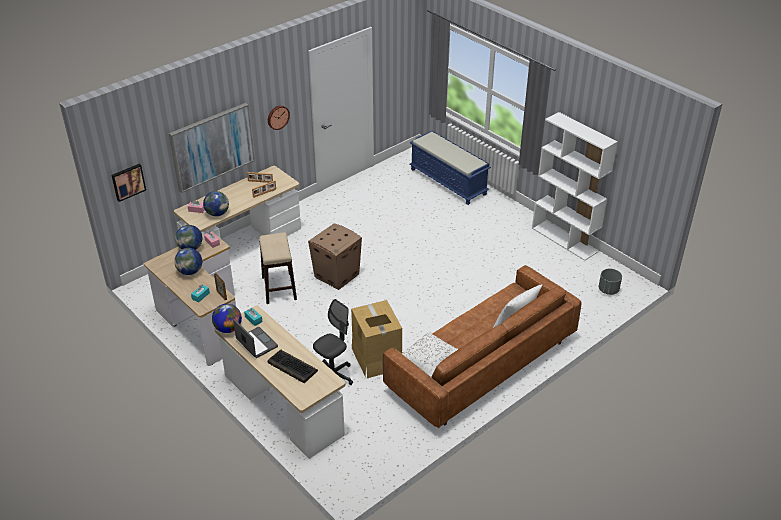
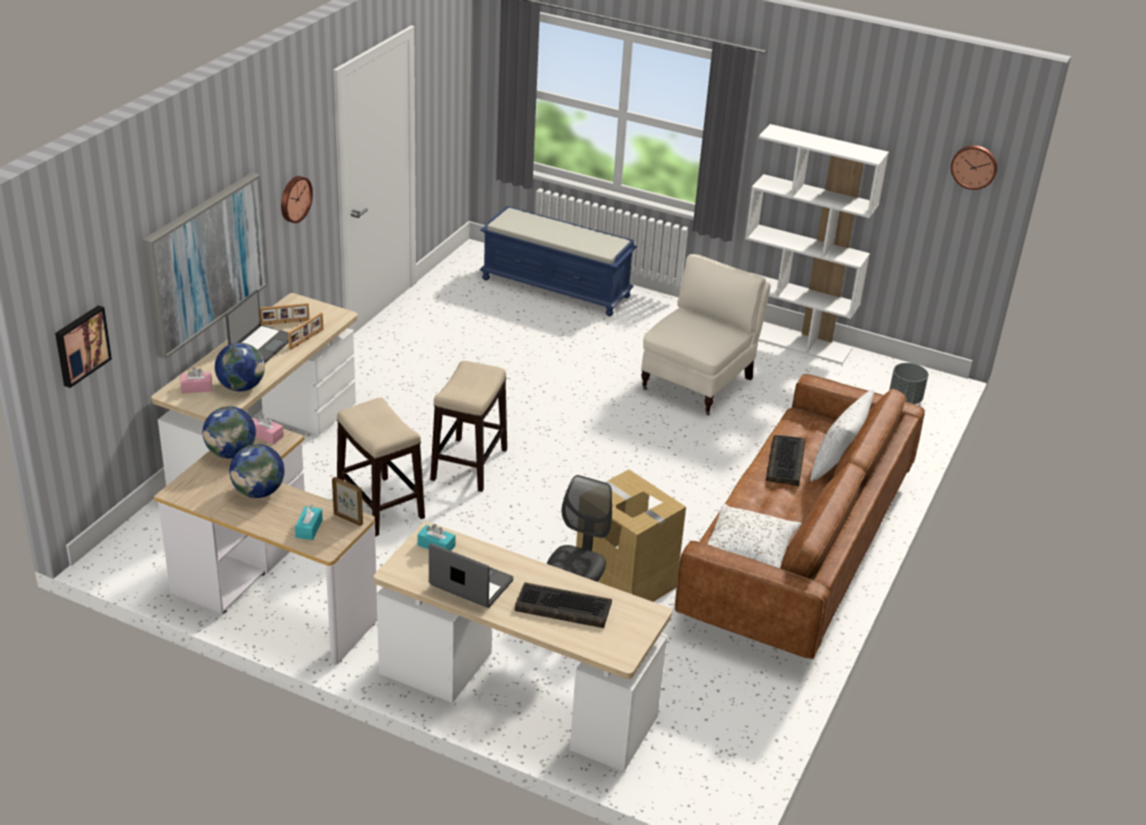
camera: 25 degrees left, 5 degrees down
globe [212,304,242,333] -> none
cardboard box [308,224,362,290] -> stool [430,361,507,492]
none -> laptop [226,290,289,363]
none -> beige armchair [641,254,770,415]
none -> keyboard [766,435,805,486]
none -> wall clock [951,145,997,190]

